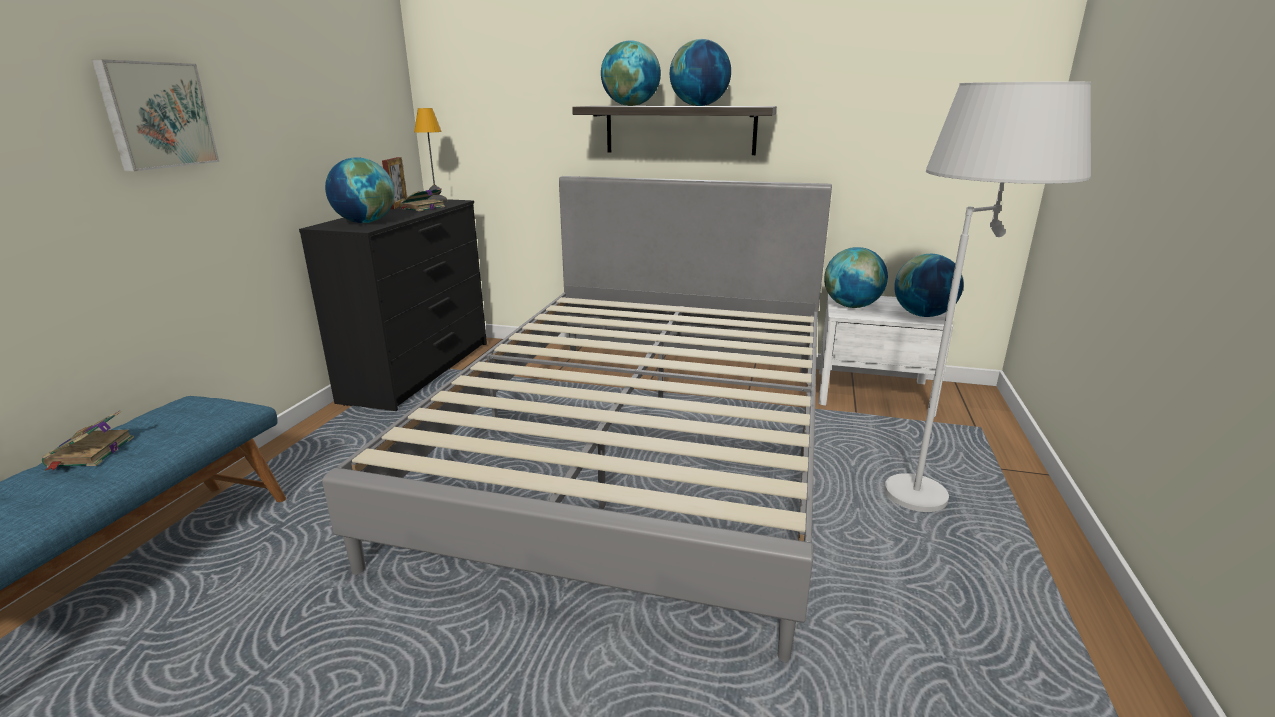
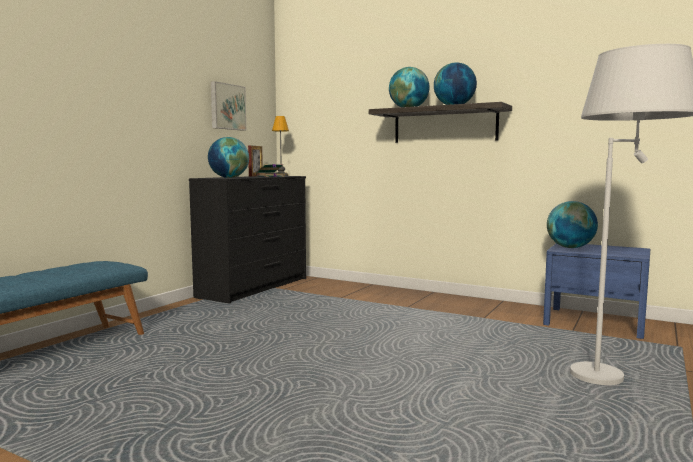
camera: 15 degrees right, 15 degrees down
book [42,411,134,471] -> none
picture [92,59,219,171] -> picture moved to [211,81,246,131]
grey bed [322,176,832,662] -> none
white nightstand [818,294,953,417] -> blue nightstand [543,243,650,339]
globe [894,254,963,317] -> none

